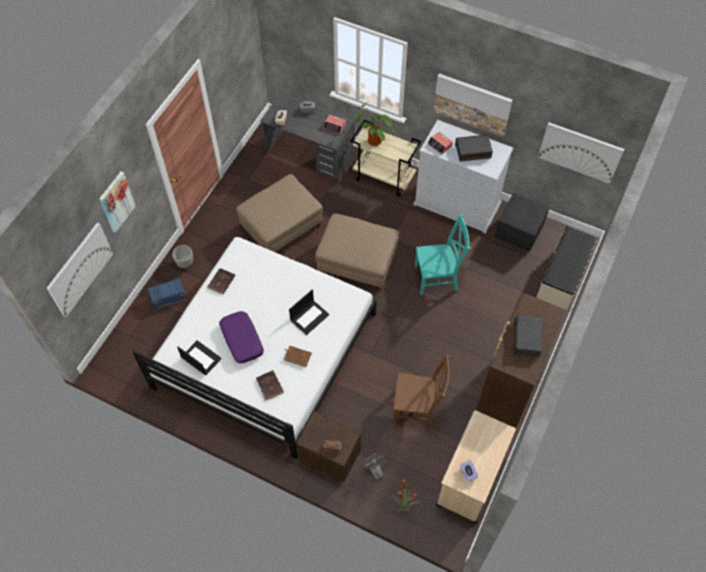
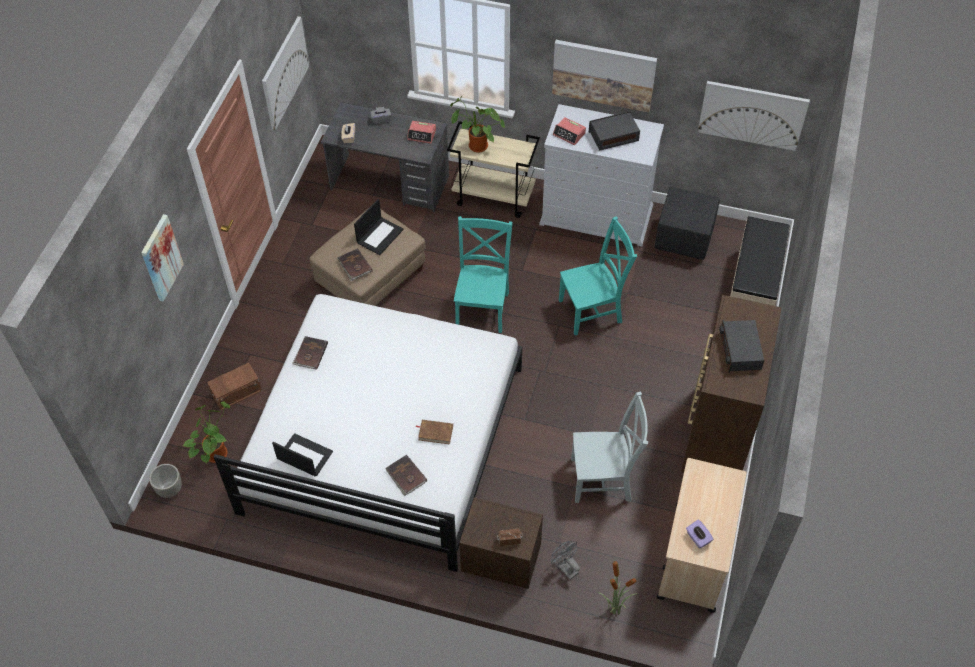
camera: 10 degrees left, 5 degrees down
picture [47,222,113,317] -> picture moved to [262,16,309,130]
blue storage box [148,279,187,310] -> brown storage box [207,363,262,410]
grey planter [172,245,193,268] -> grey planter moved to [149,464,182,498]
purple pillow [219,311,264,363] -> none
laptop [289,290,329,335] -> laptop moved to [354,199,404,255]
beige ottoman [315,214,400,290] -> turquoise chair [454,216,513,333]
brown chair [393,355,449,429] -> grey chair [571,392,648,503]
none -> potted plant [183,401,230,464]
none -> brown book [338,248,373,281]

